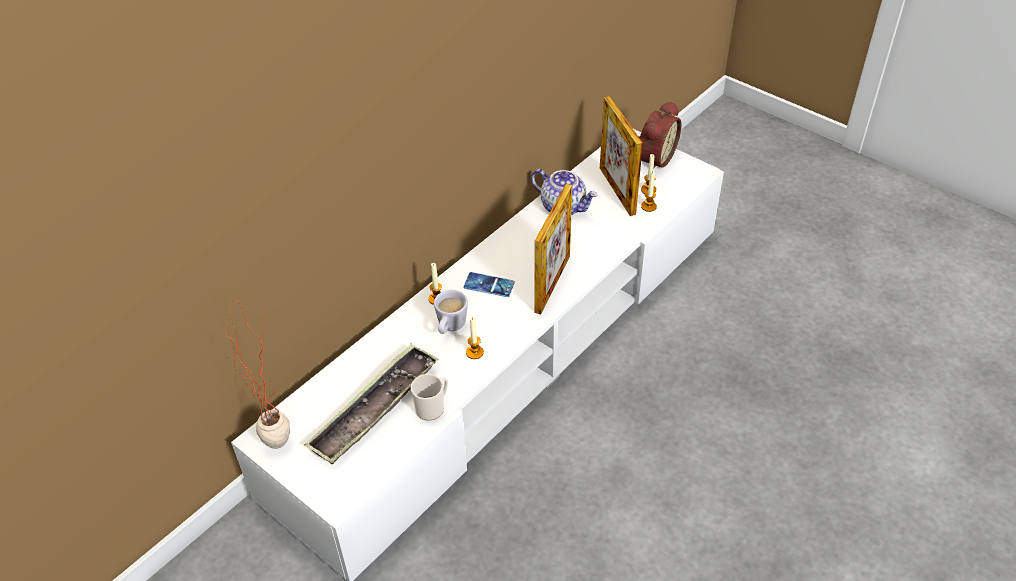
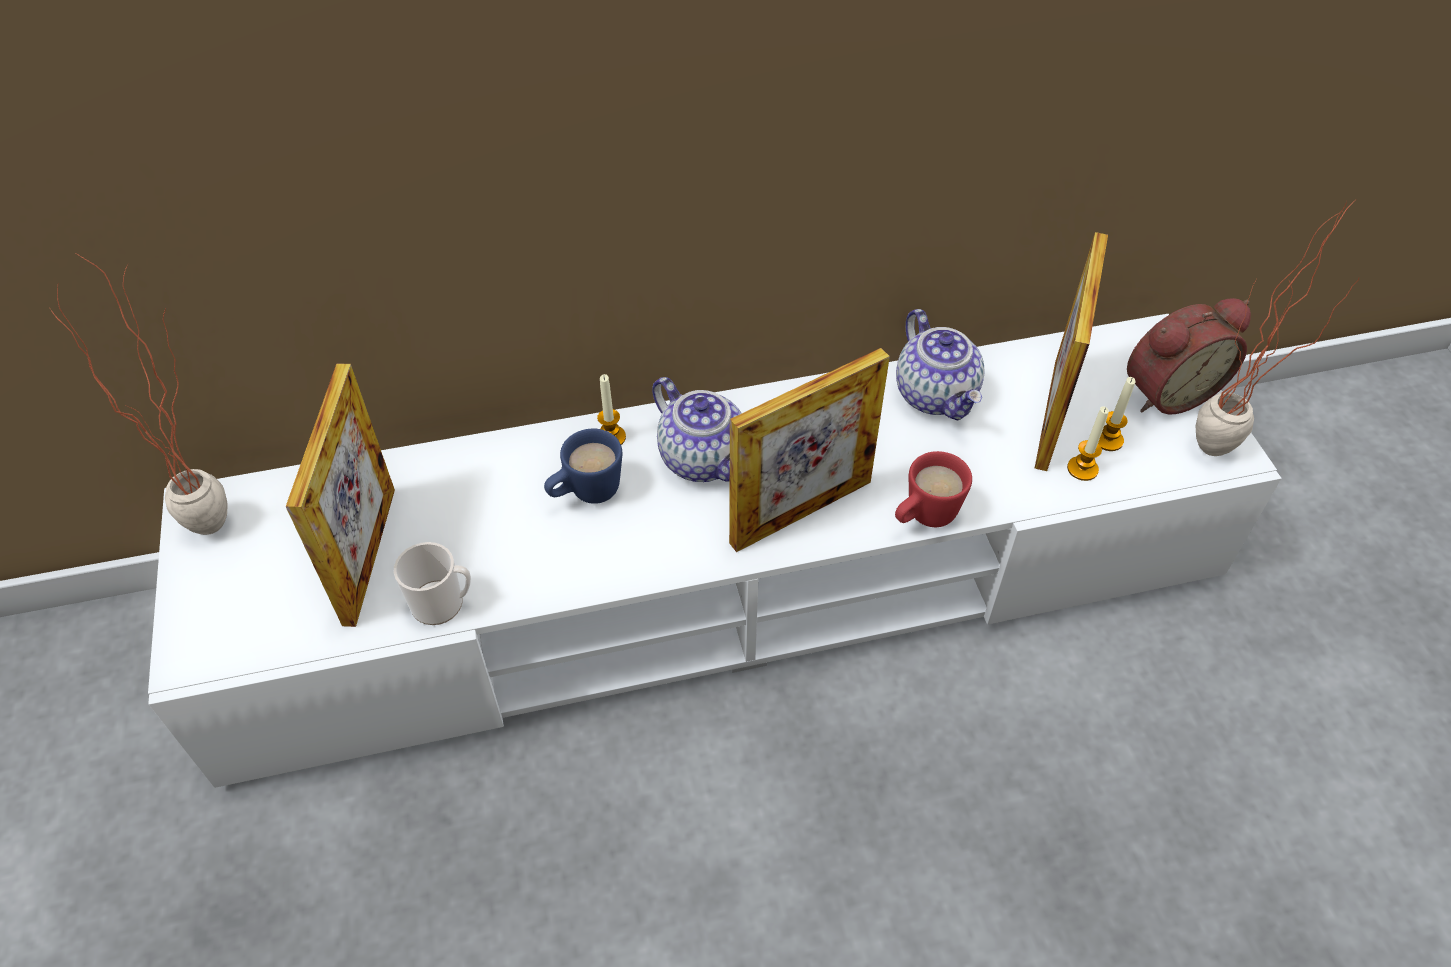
camera: 35 degrees right, 5 degrees up
tray [304,344,438,464] -> picture frame [286,363,395,627]
white mug [434,290,468,334] -> blue mug [544,429,622,504]
phone [464,272,515,297] -> teapot [652,377,742,482]
candle [466,316,484,359] -> none
none -> red mug [895,451,972,527]
none -> potted plant [1195,201,1359,456]

